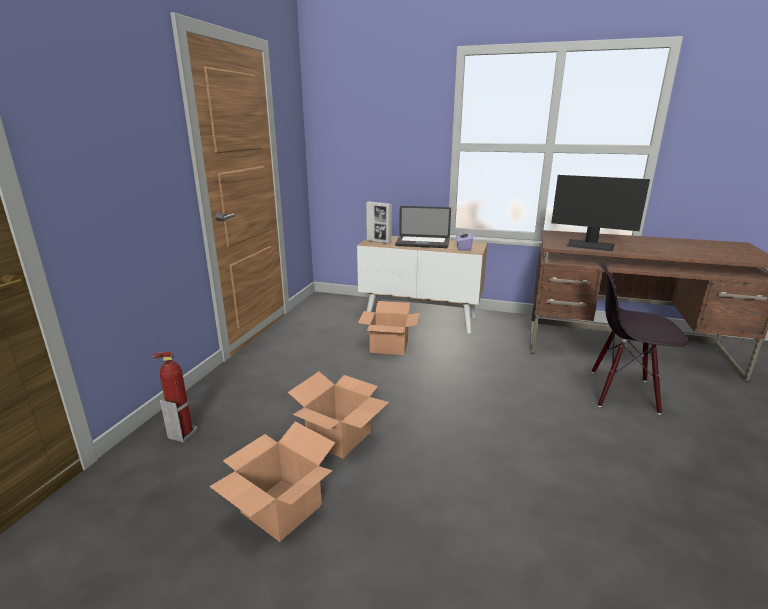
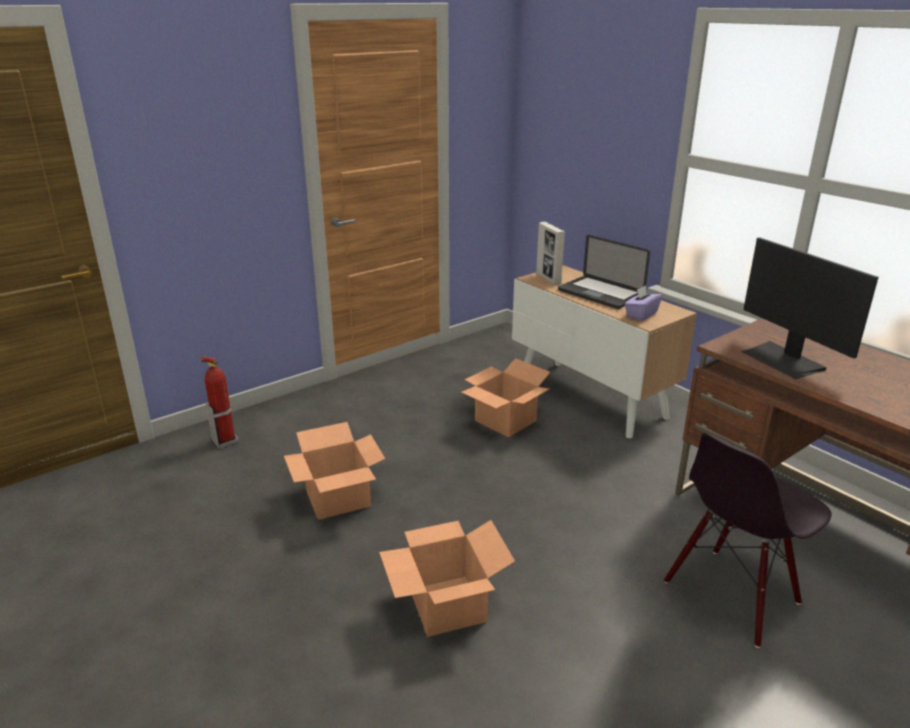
camera: 35 degrees right, 5 degrees up
cardboard box [209,422,335,542] -> cardboard box moved to [379,520,515,637]
black chair [592,259,689,415] -> black chair turned 90 degrees counterclockwise [664,433,832,648]

